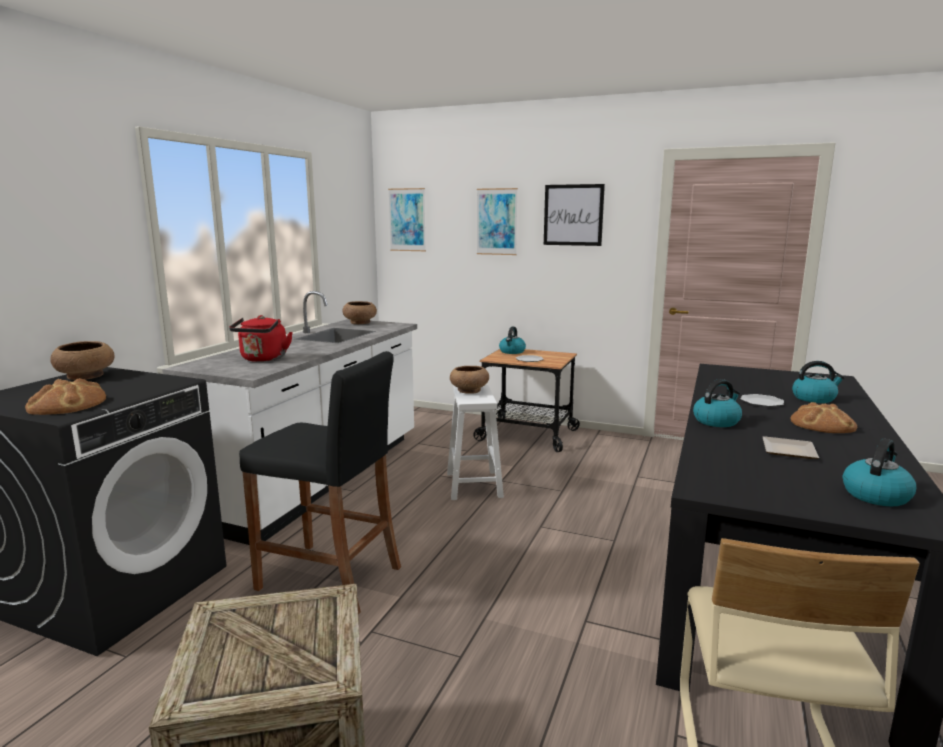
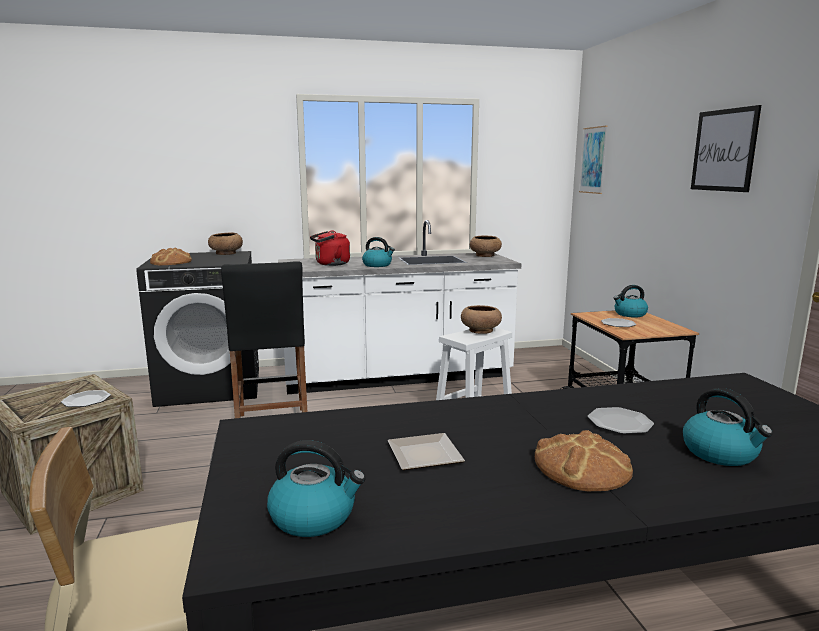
camera: 55 degrees right, 0 degrees up
picture [477,188,518,255] -> none
kettle [693,379,742,427] -> kettle moved to [362,237,395,267]
none -> plate [61,390,111,407]

